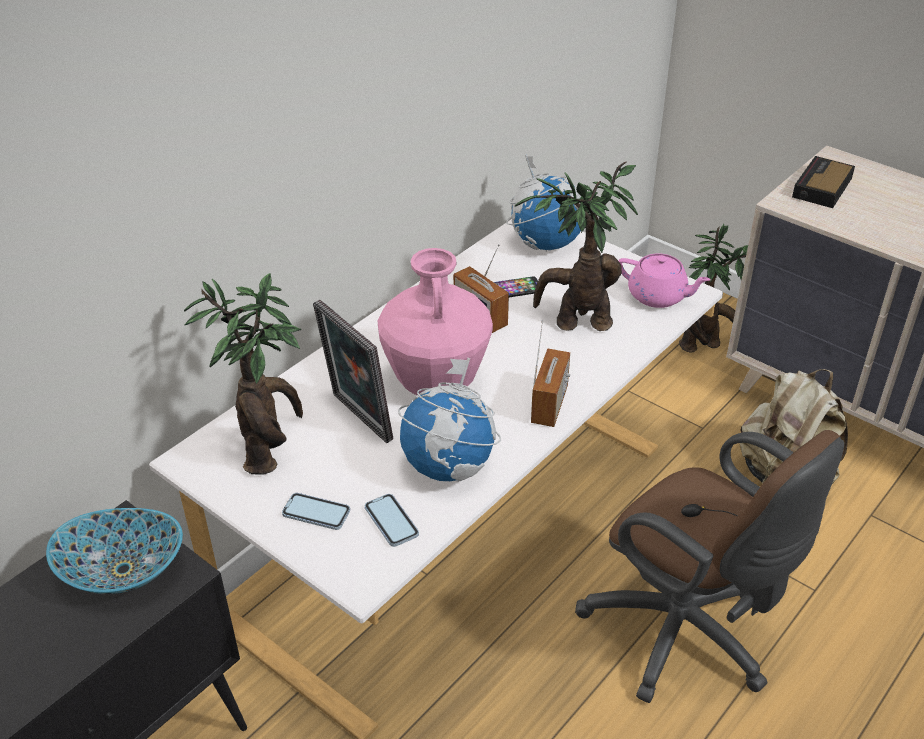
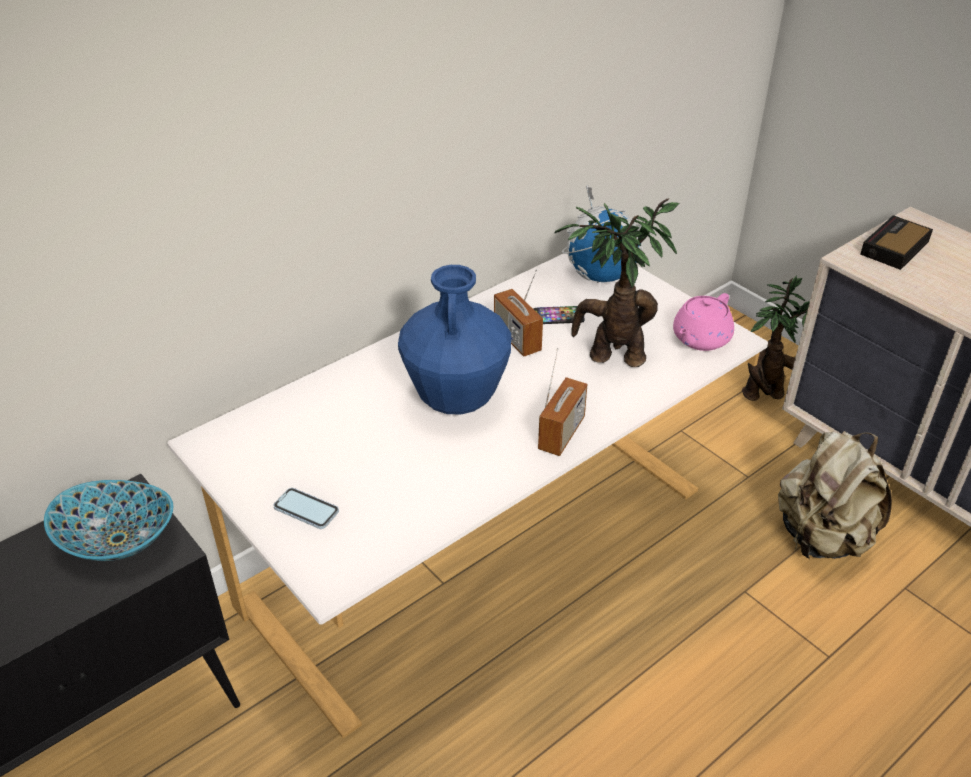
camera: 10 degrees right, 0 degrees up
potted plant [184,273,303,475] -> none
picture frame [313,300,393,443] -> none
phone [365,494,419,547] -> none
pink vase [378,248,493,396] -> blue vase [398,265,511,415]
globe [398,358,501,482] -> none
brown office chair [575,430,844,703] -> none
pink teapot [618,253,711,308] -> pink teapot turned 90 degrees clockwise [673,293,734,351]

